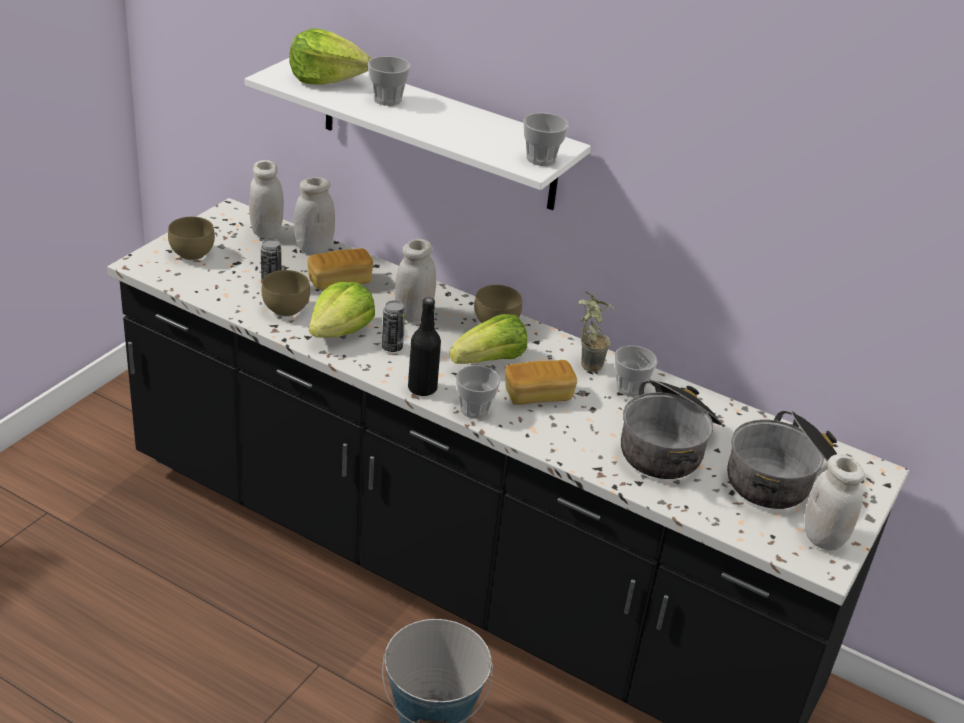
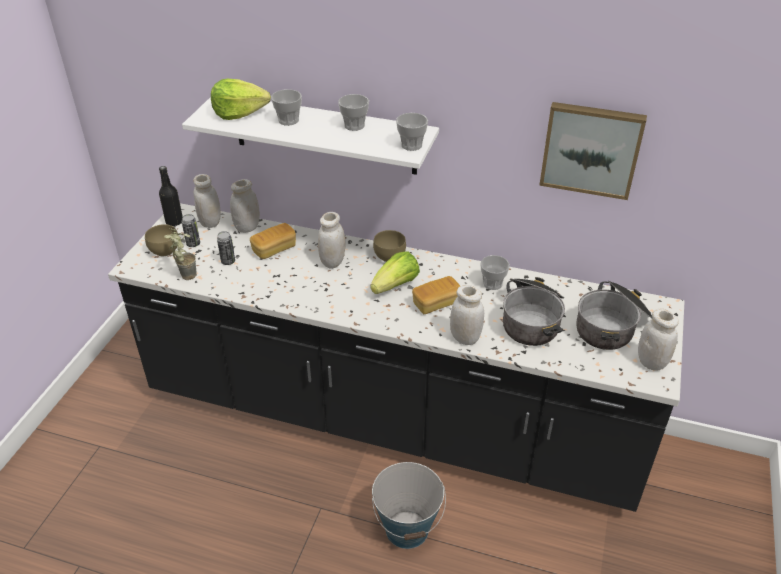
camera: 10 degrees left, 5 degrees up
brown bowl [261,270,310,317] -> none
lettuce [309,282,375,338] -> none
can [382,301,405,352] -> can moved to [182,214,200,247]
black bottle [408,297,441,396] -> black bottle moved to [159,166,183,226]
cup [456,365,500,419] -> cup moved to [338,94,369,131]
potted plant [578,291,614,372] -> potted plant moved to [164,228,197,280]
none -> white jar [450,285,484,345]
none -> picture [539,102,647,200]

